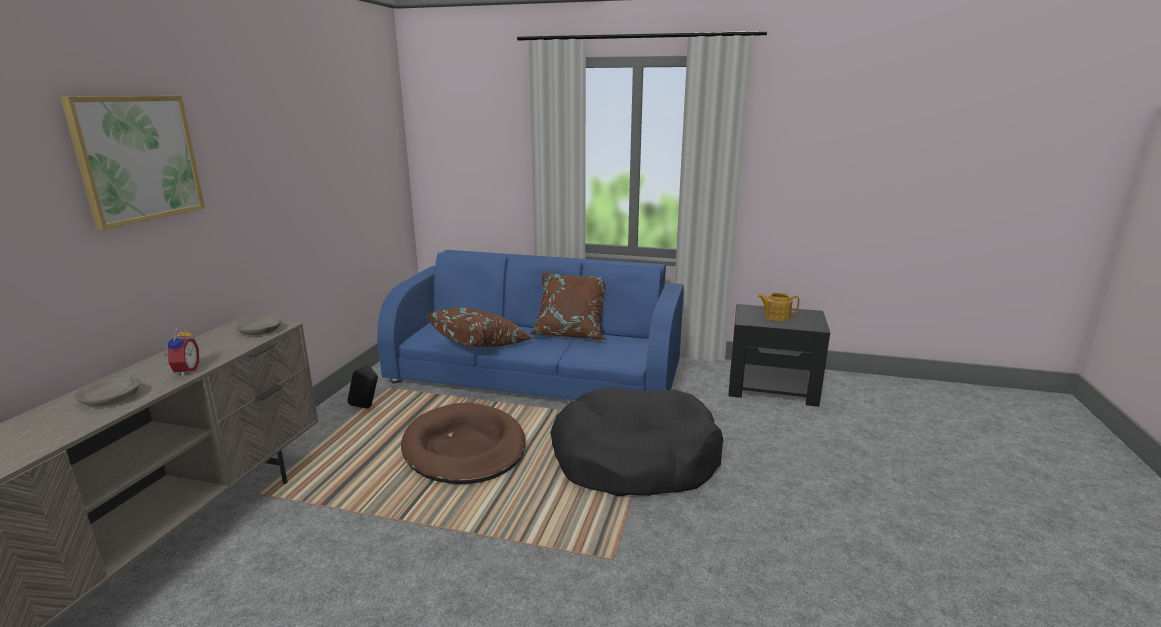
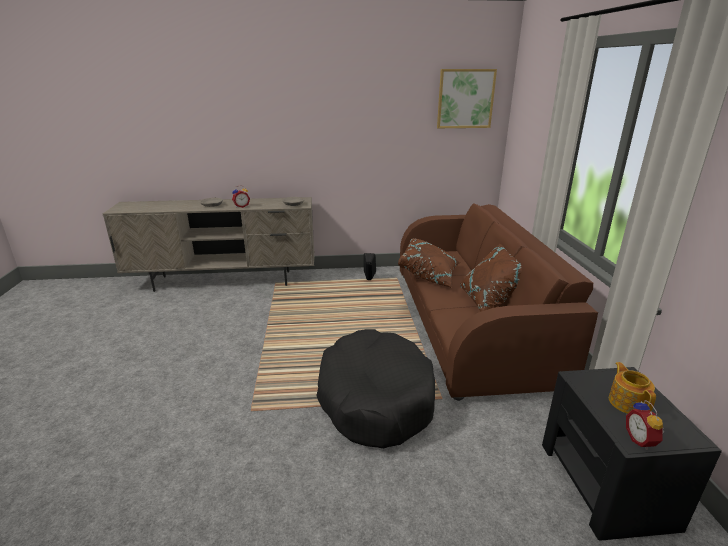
camera: 70 degrees right, 5 degrees up
picture [60,96,205,230] -> picture moved to [437,69,497,128]
blue sofa [377,250,684,400] -> brown sofa [400,203,598,401]
brown dog bed [401,403,526,484] -> none
none -> alarm clock [626,400,665,450]

